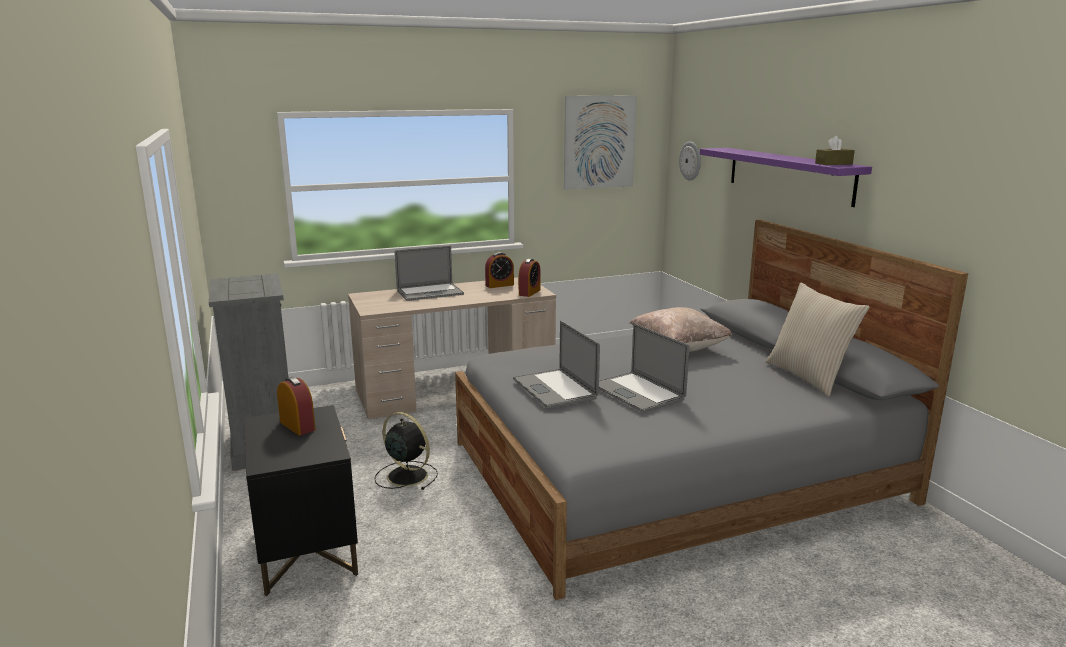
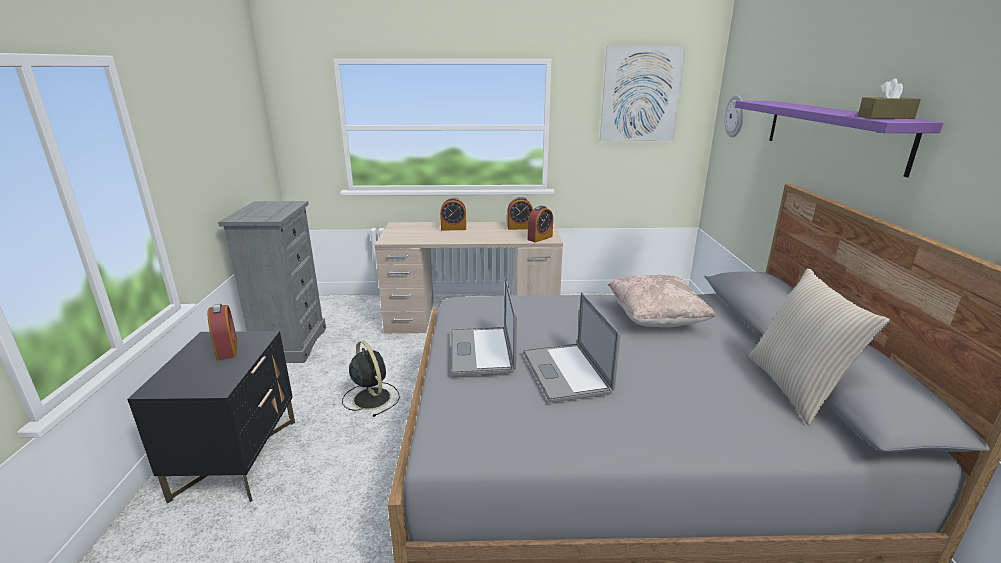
camera: 20 degrees right, 5 degrees up
laptop [395,246,464,301] -> alarm clock [440,198,466,230]

